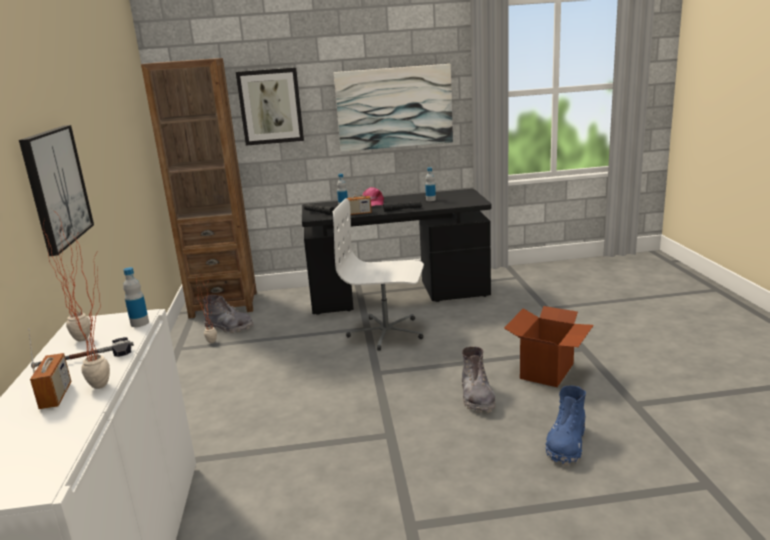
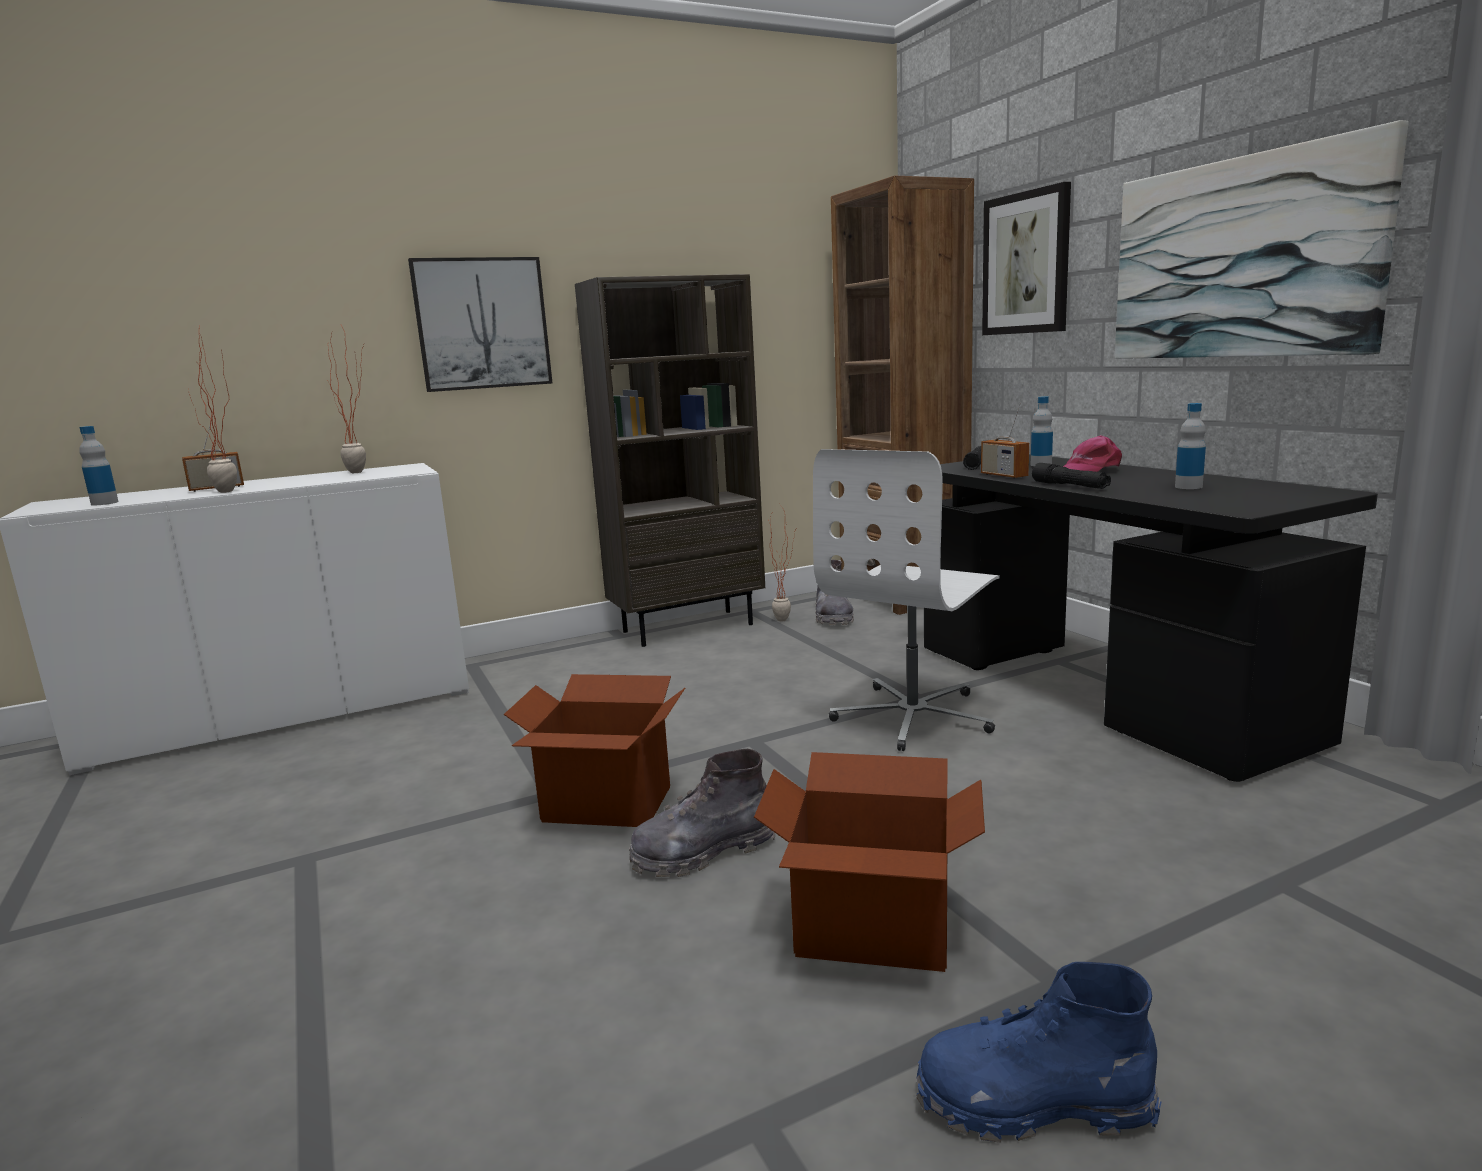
camera: 70 degrees right, 5 degrees down
hammer [31,337,134,369] -> none
bottle [123,267,149,327] -> bottle moved to [79,426,119,505]
white office chair [332,198,424,351] -> white office chair turned 135 degrees counterclockwise [813,449,1000,751]
blue boot [546,385,586,465] -> blue boot moved to [916,962,1161,1143]
none -> cardboard box [504,674,685,827]
none -> brown bookcase [575,274,765,647]

